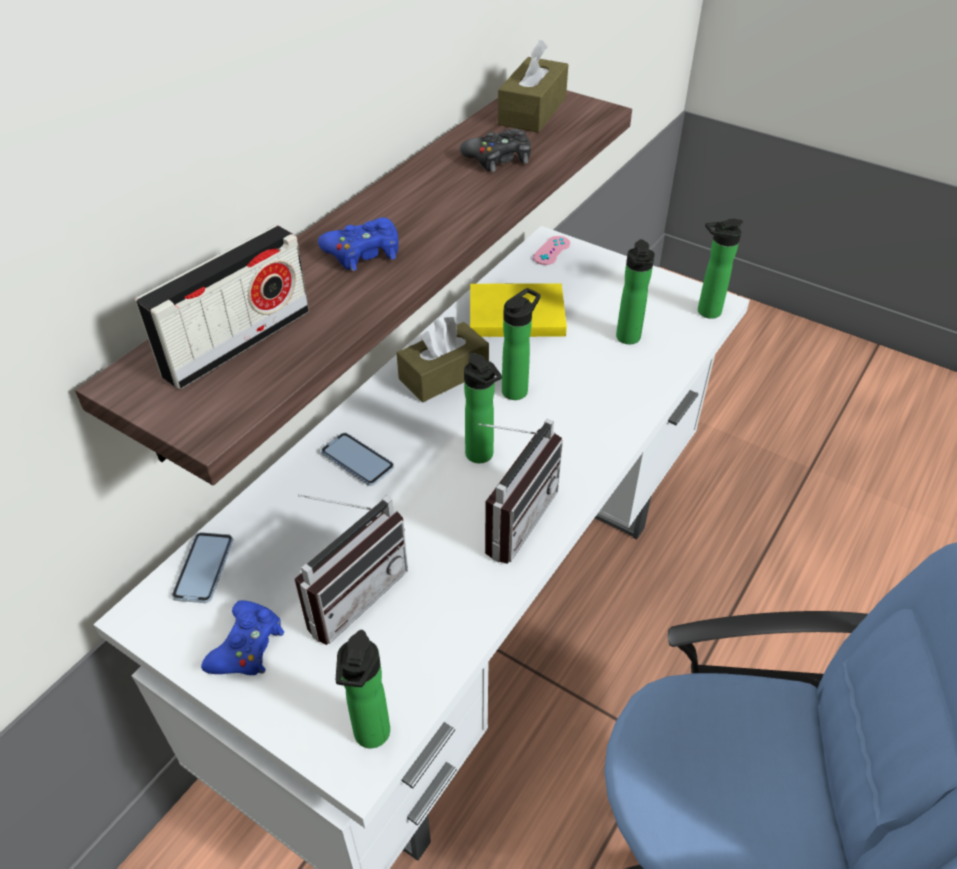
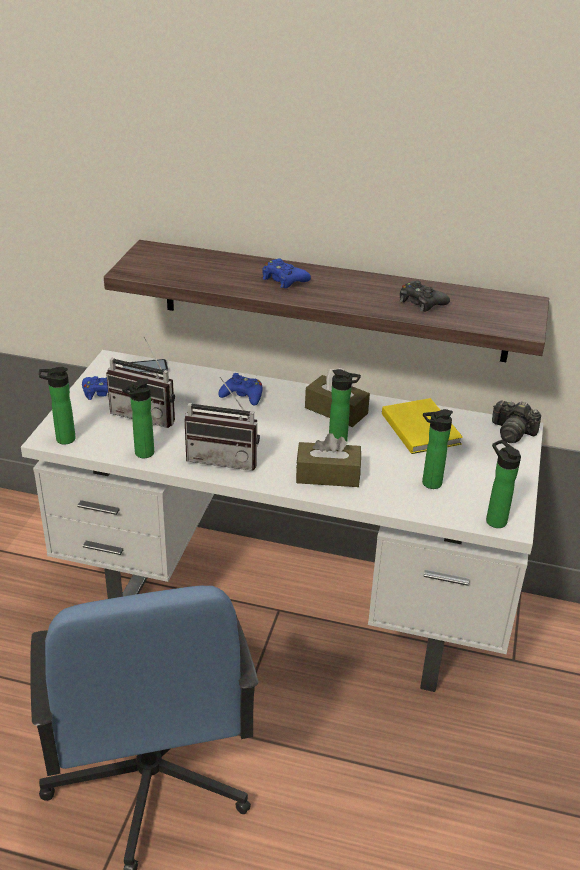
camera: 70 degrees right, 10 degrees down
radio [135,225,309,389] -> none
phone [321,433,394,486] -> blue game controller [218,373,263,406]
bottle [464,353,502,463] -> bottle moved to [122,378,154,458]
brown tissue box [497,40,568,133] -> brown tissue box moved to [296,433,361,487]
pink game controller [533,236,570,265] -> camera [492,401,541,443]

